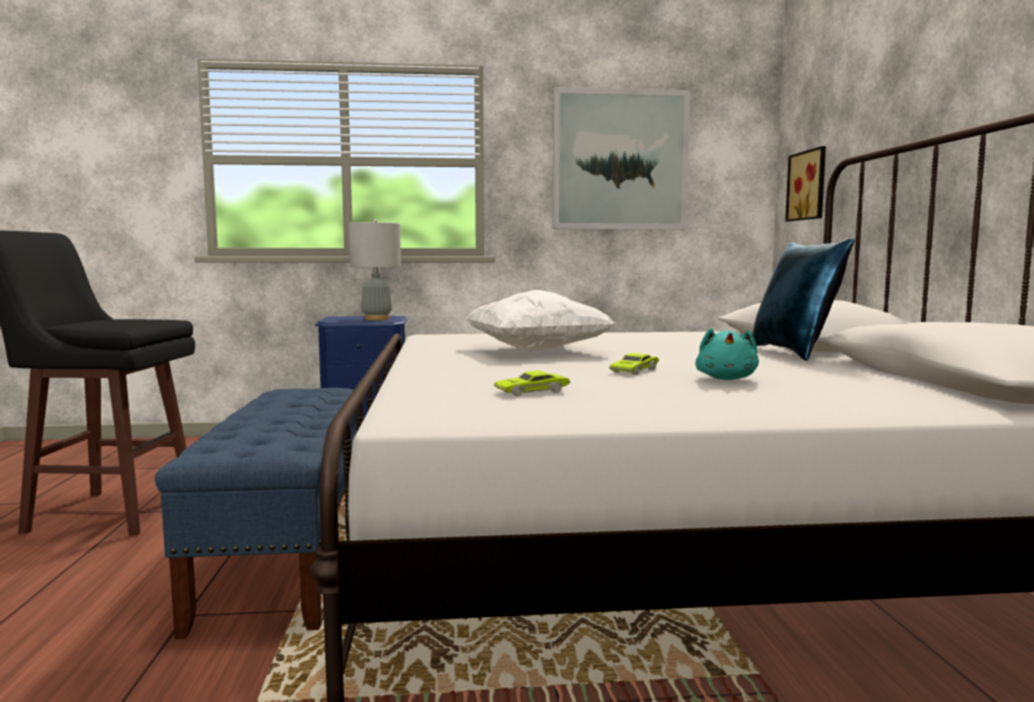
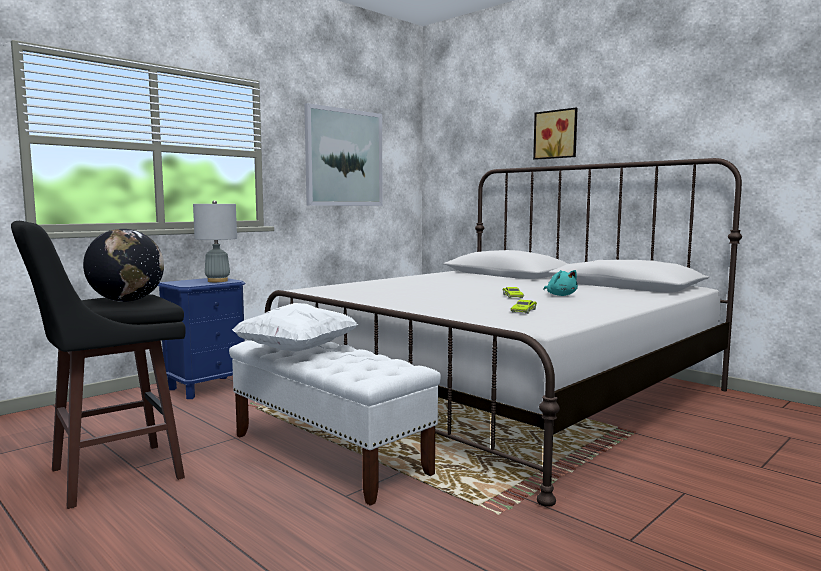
camera: 40 degrees left, 0 degrees up
blue bench [155,388,366,639] -> white bench [229,340,441,506]
white pillow [466,290,615,351] -> white pillow moved to [232,303,358,352]
blue pillow [752,238,854,361] -> none
picture [785,146,826,222] -> picture moved to [533,108,578,160]
none -> globe [83,229,164,302]

